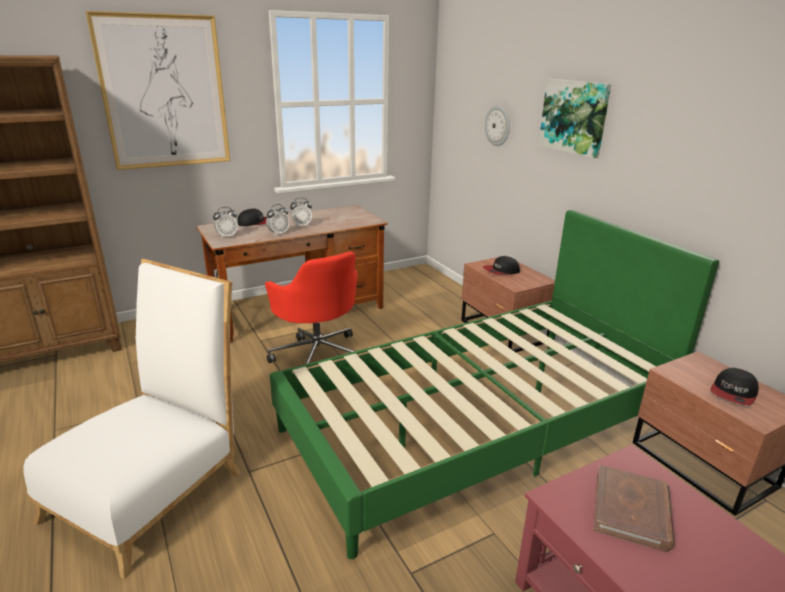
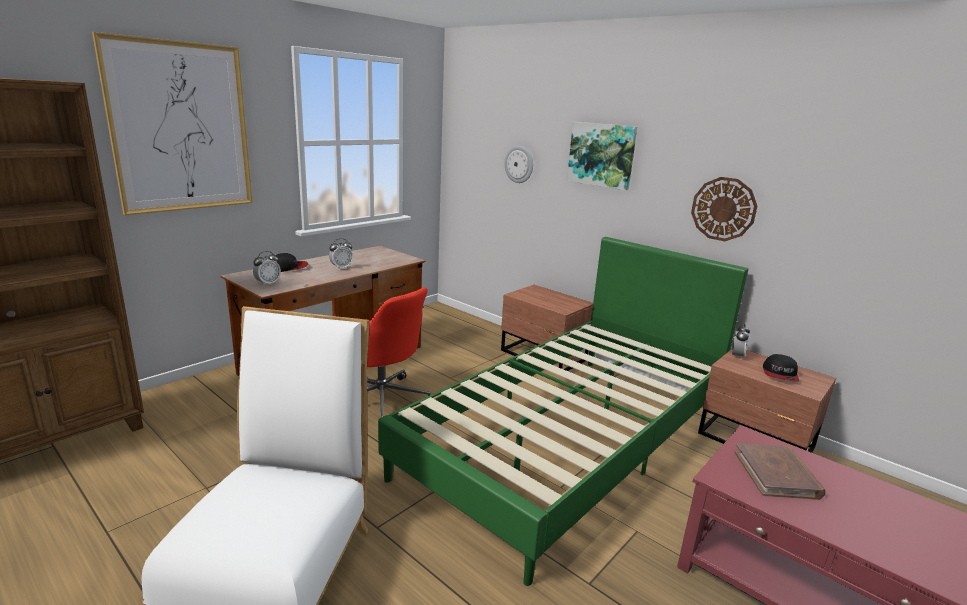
camera: 20 degrees left, 5 degrees down
alarm clock [266,204,290,236] -> alarm clock moved to [732,324,750,359]
cap [483,256,520,274] -> none
none -> wall clock [691,177,758,241]

